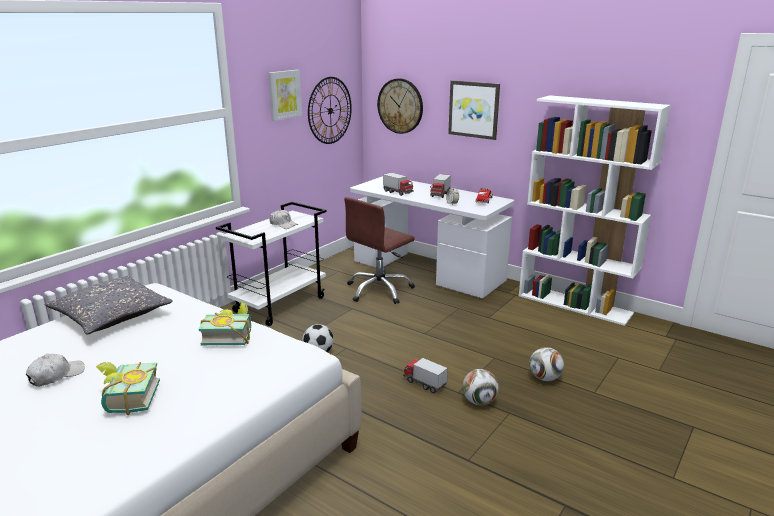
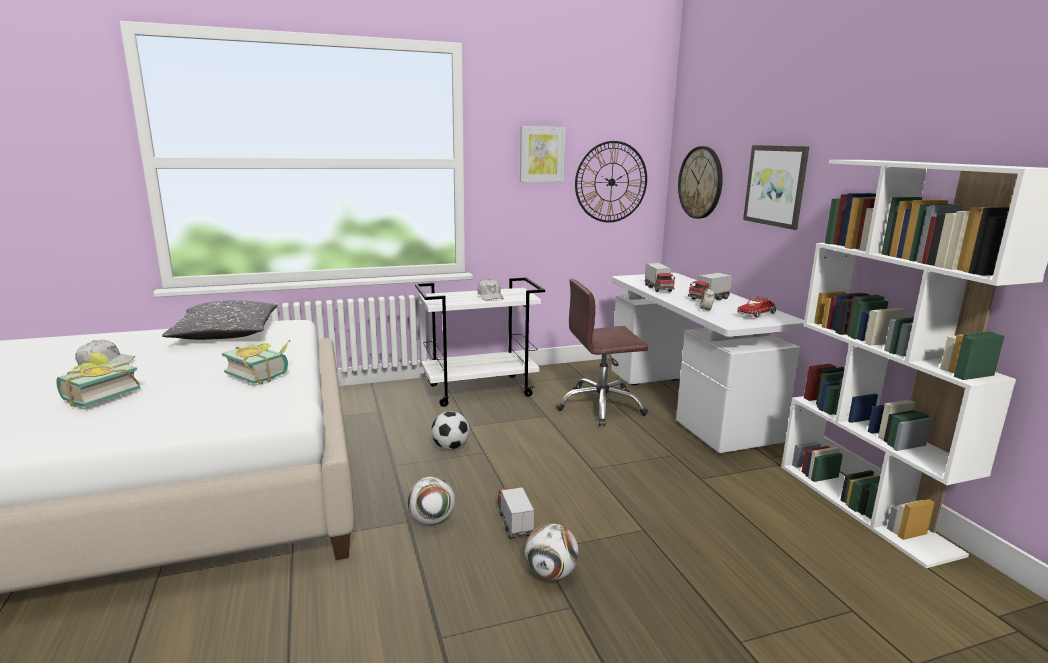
camera: 35 degrees right, 5 degrees down
football [529,347,564,381] -> football moved to [407,476,455,525]

